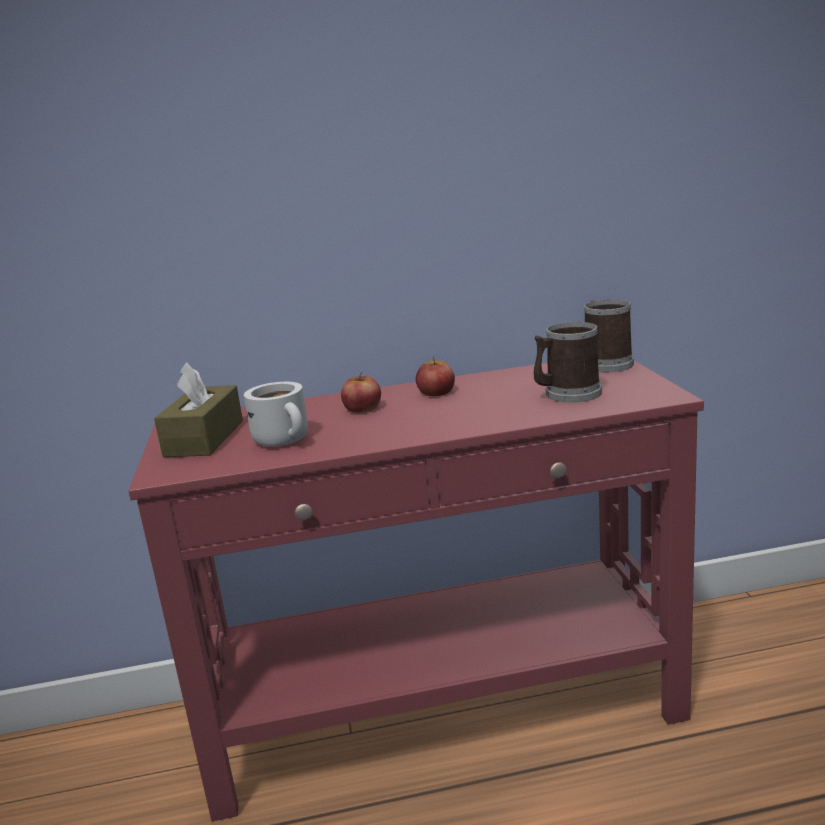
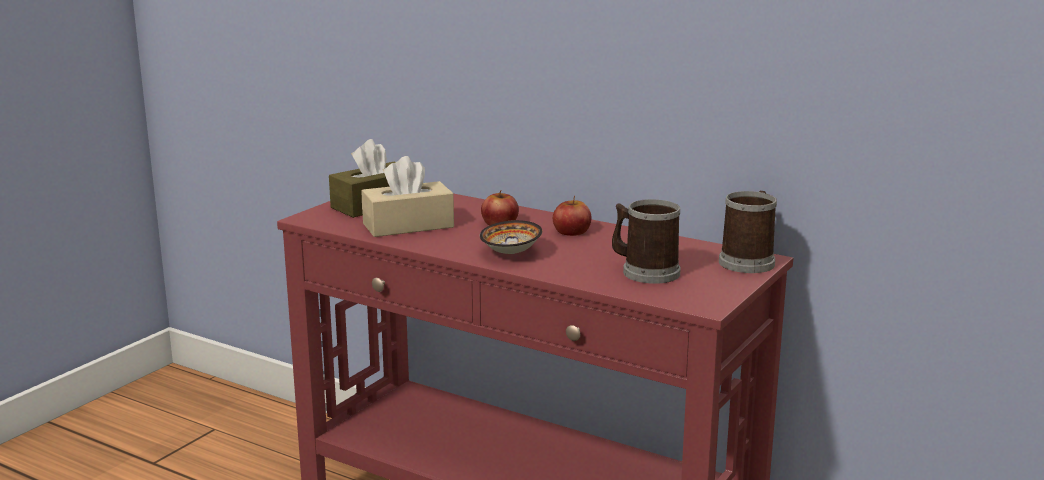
camera: 40 degrees right, 0 degrees up
white mug [244,382,308,447] -> beige tissue box [361,156,454,237]
none -> bowl [480,220,542,254]

